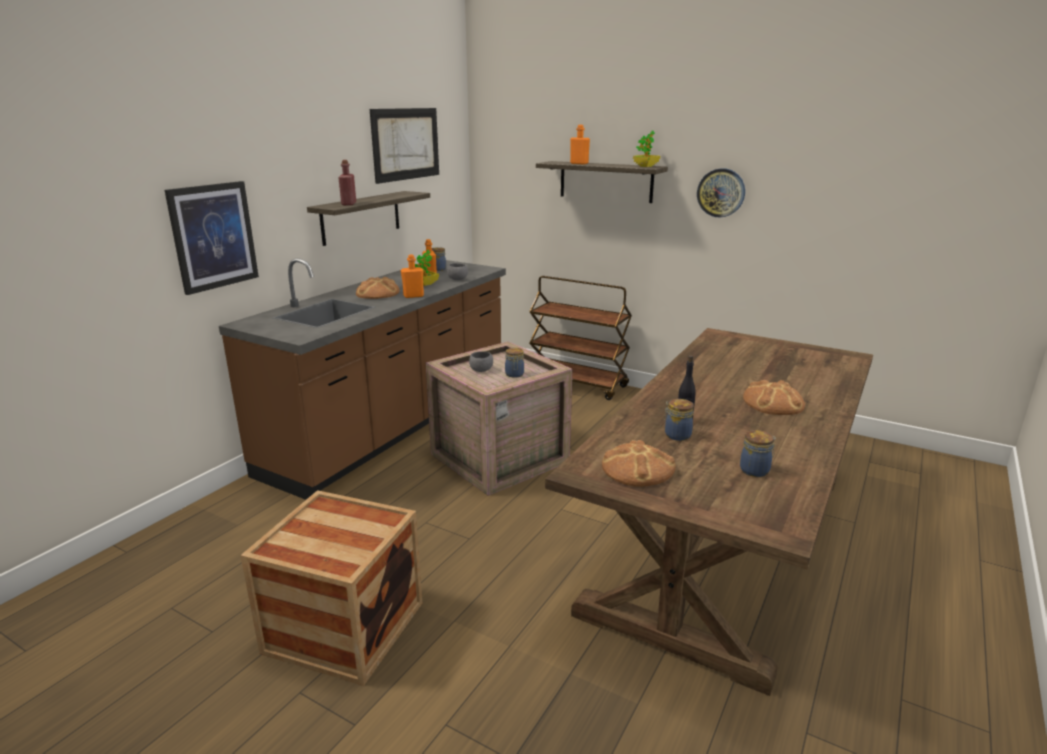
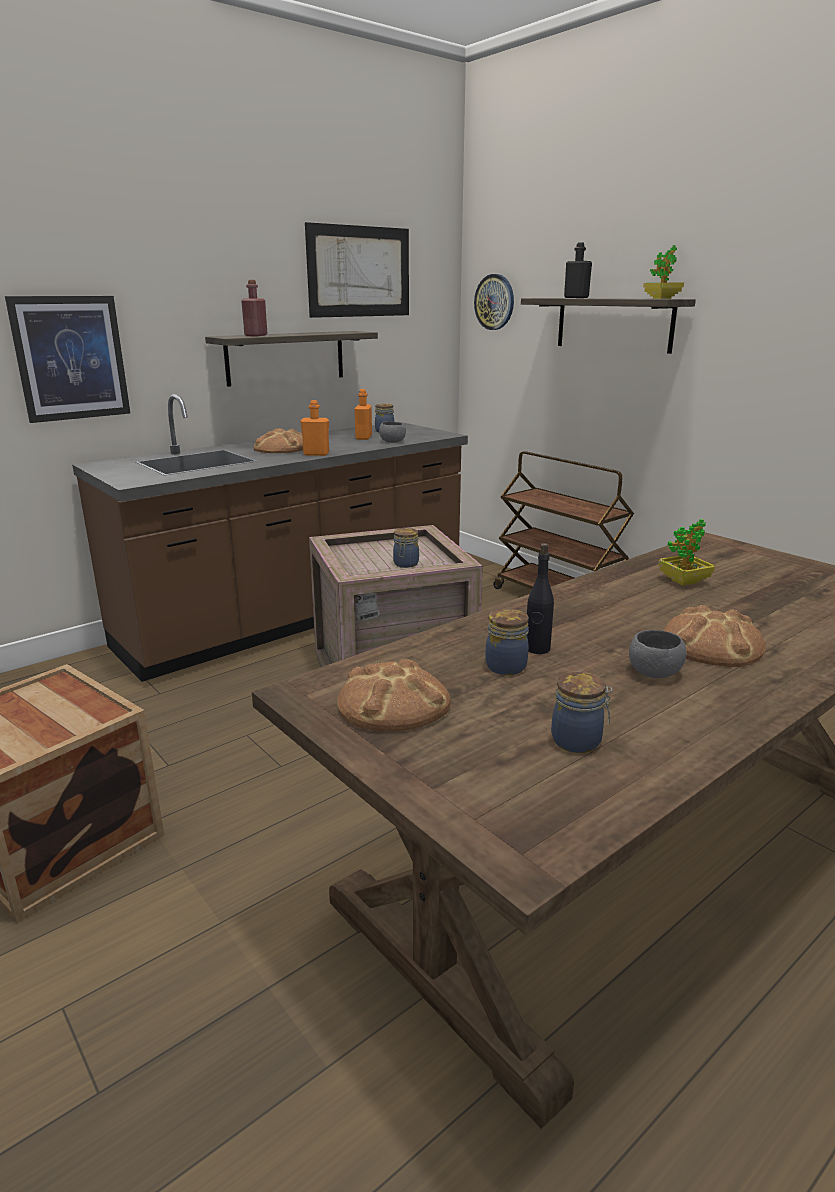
camera: 20 degrees right, 0 degrees up
potted plant [415,250,439,286] -> potted plant moved to [658,519,715,586]
grey bowl [469,351,493,372] -> grey bowl moved to [629,630,686,678]
orange bottle [570,125,590,164] -> black bottle [564,242,592,298]
wall clock [697,168,745,217] -> wall clock moved to [474,274,514,330]

